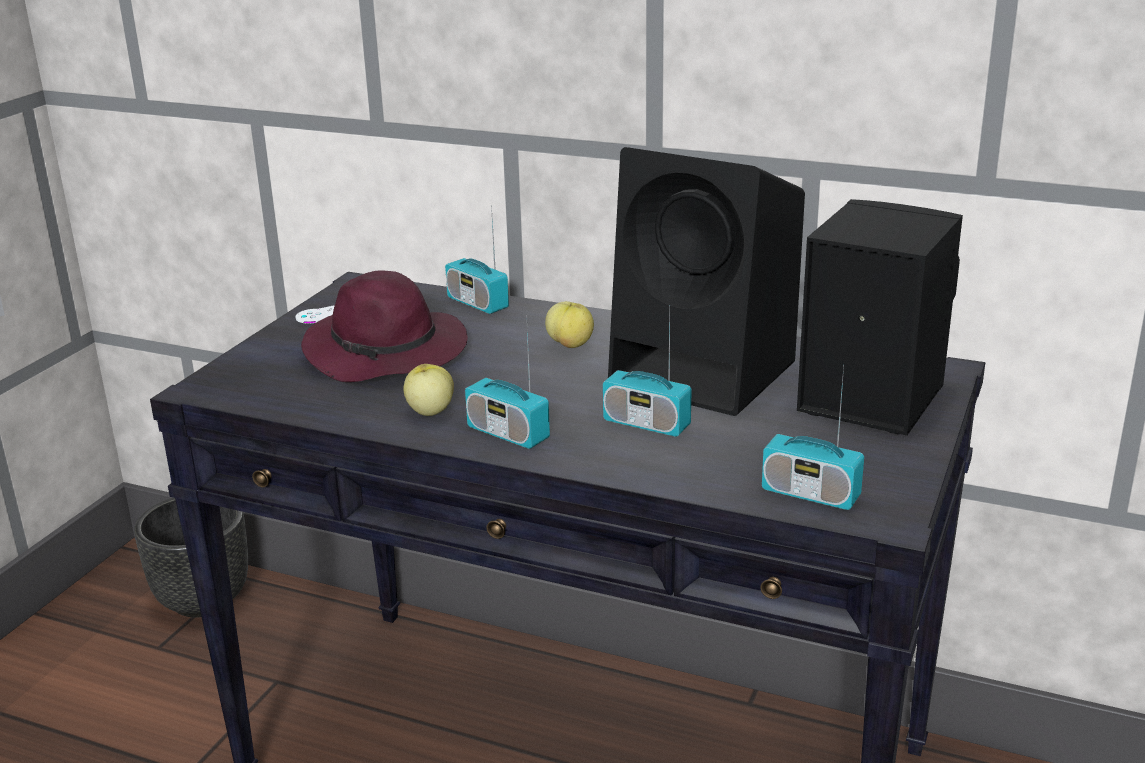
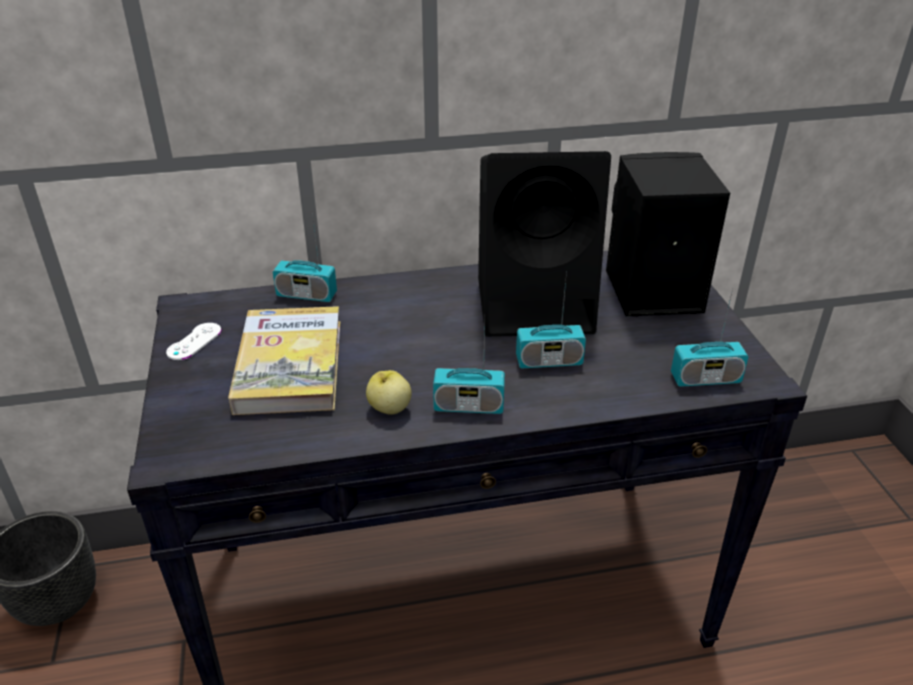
camera: 35 degrees left, 10 degrees up
purple hat [301,270,468,382] -> book [228,306,340,415]
apple [545,301,594,348] -> none

